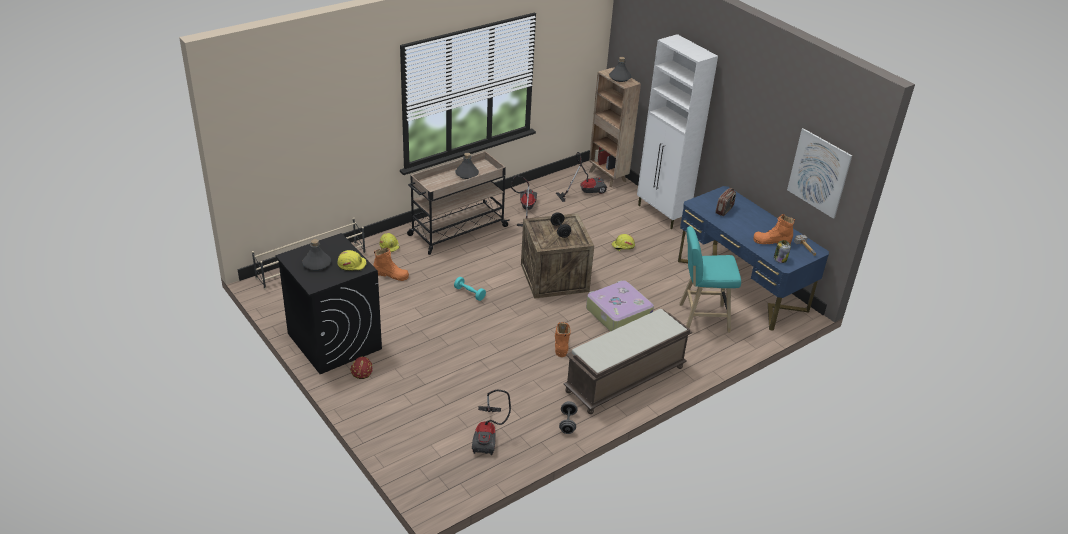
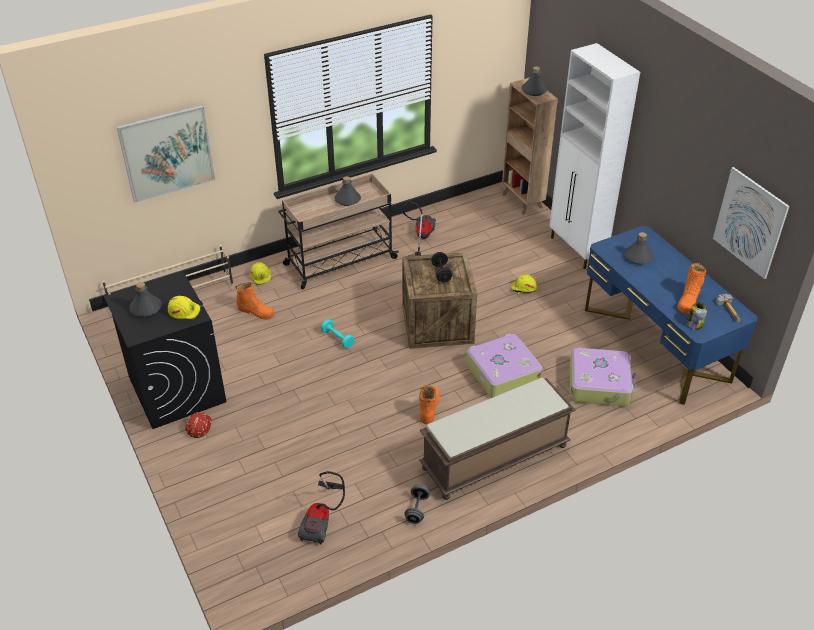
camera: 10 degrees right, 5 degrees up
vacuum cleaner [556,152,607,202] -> none
turquoise stool [679,226,741,333] -> suitcase [570,348,636,406]
radio [715,188,736,216] -> grey bottle [624,232,653,264]
orange boot [754,214,795,244] -> orange boot turned 75 degrees counterclockwise [677,262,706,314]
none -> picture [117,105,215,202]

